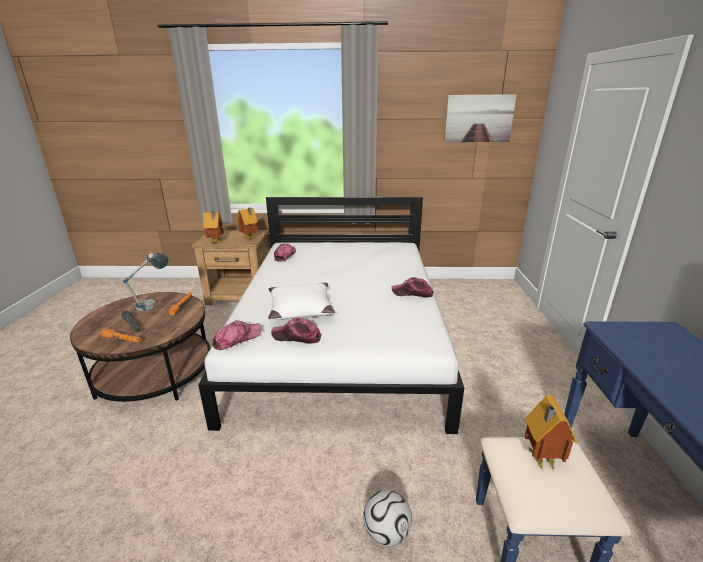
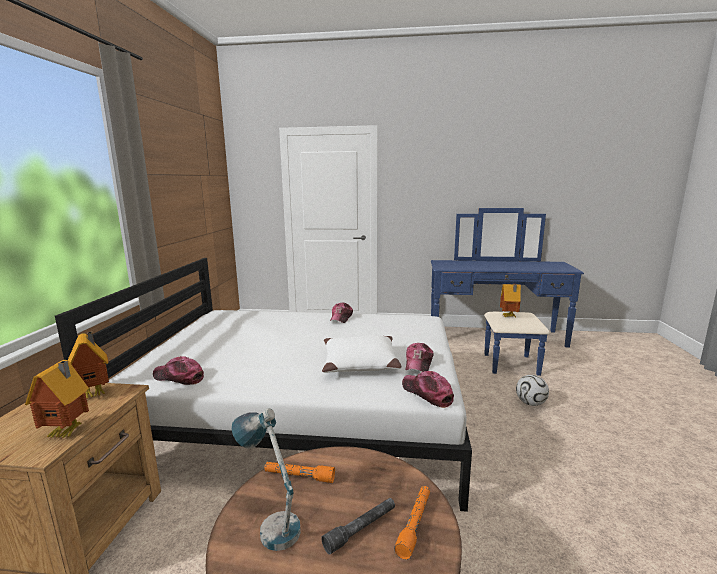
camera: 85 degrees left, 10 degrees down
picture [444,94,517,142] -> none

